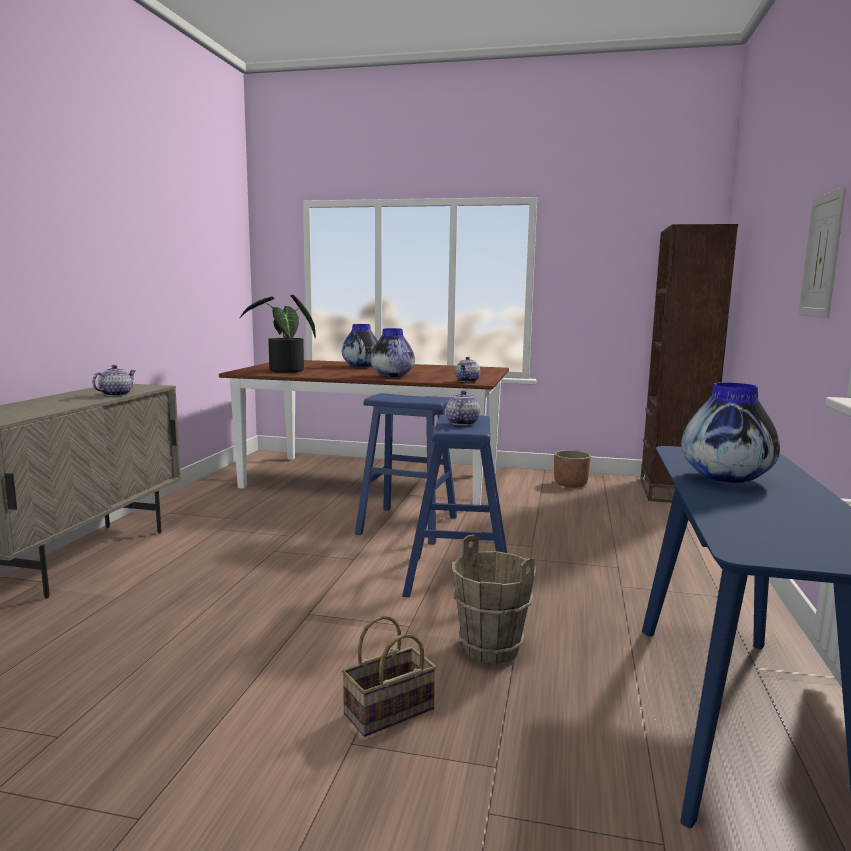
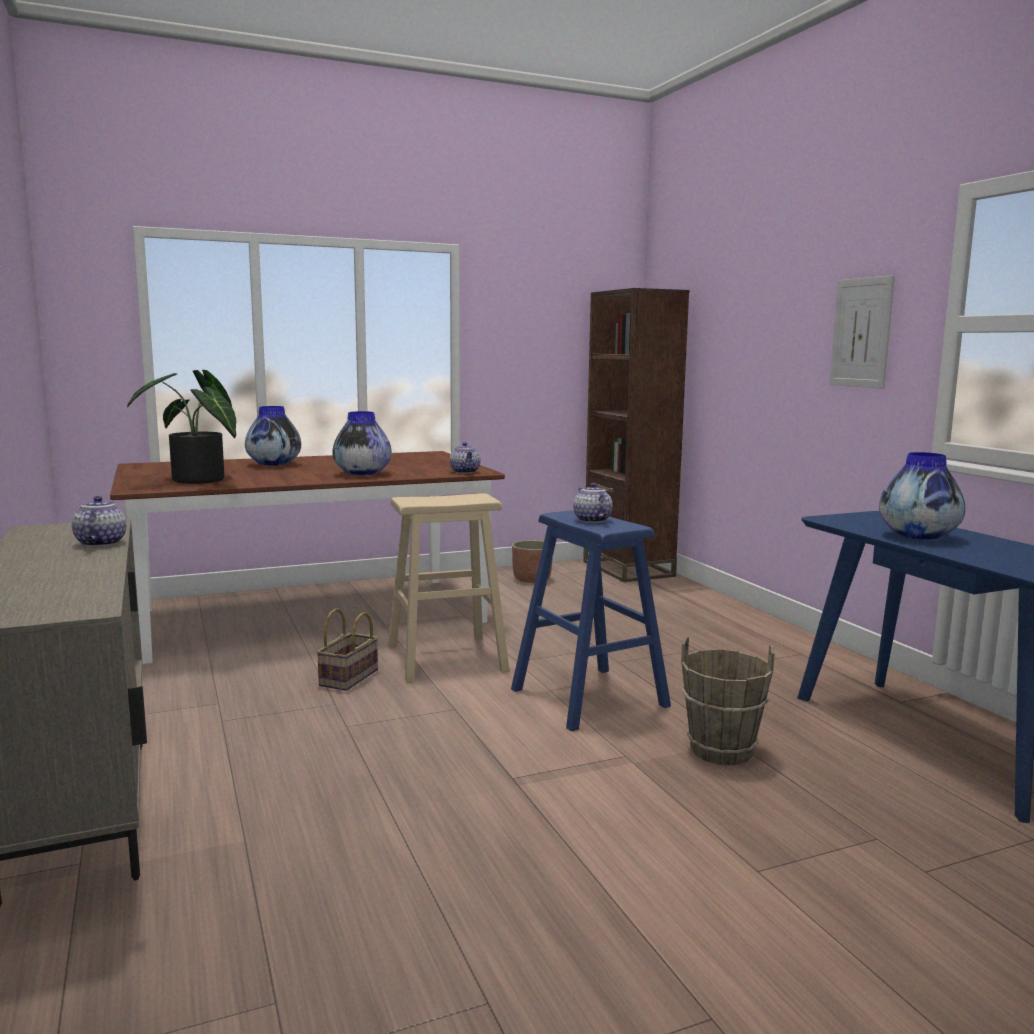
camera: 35 degrees left, 0 degrees up
basket [342,615,436,737] -> basket moved to [317,608,378,691]
blue stool [355,393,457,545] -> beige stool [388,493,510,683]

